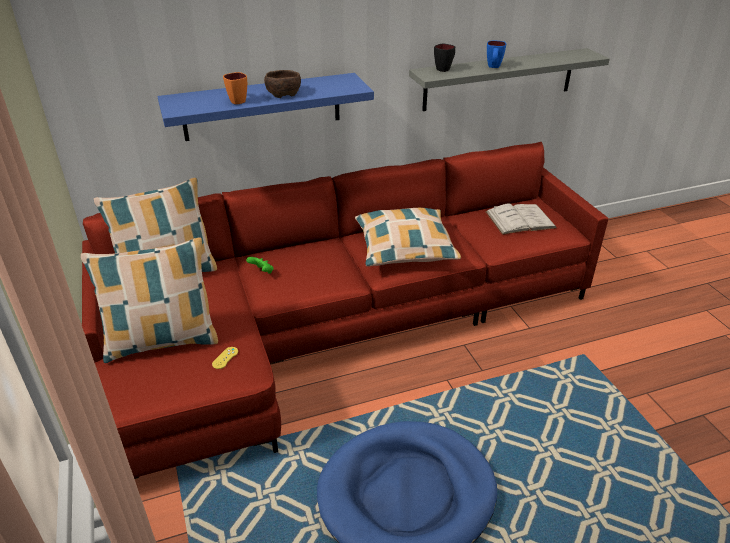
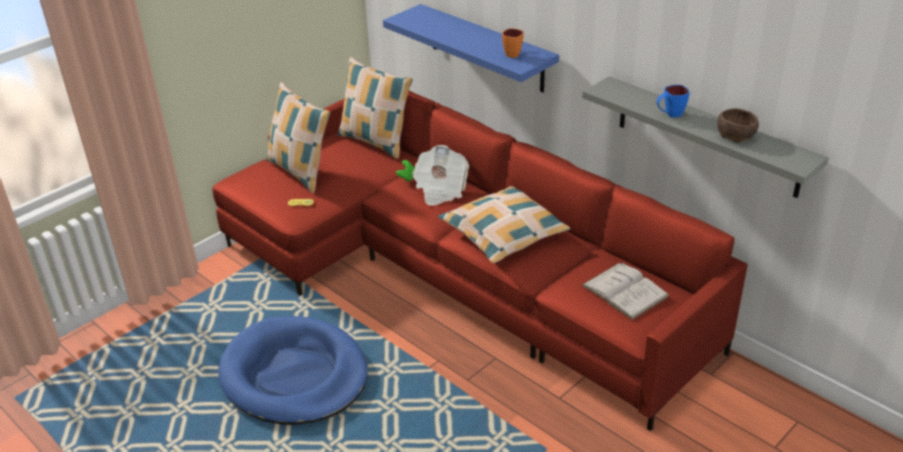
camera: 65 degrees right, 0 degrees up
orange mug [223,72,247,104] -> orange mug moved to [502,28,524,58]
brown bowl [264,70,301,98] -> brown bowl moved to [718,108,759,143]
black mug [434,44,455,72] -> none
none -> newspaper [412,145,469,206]

